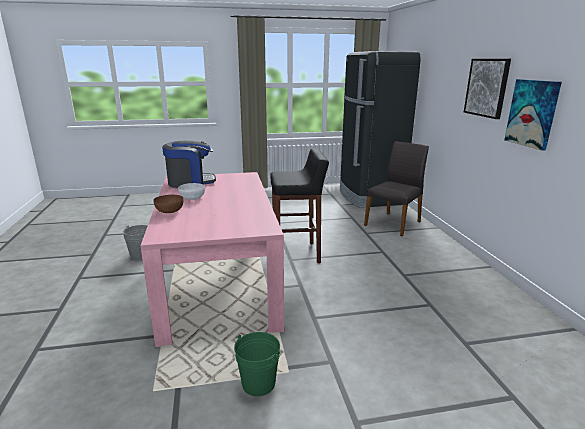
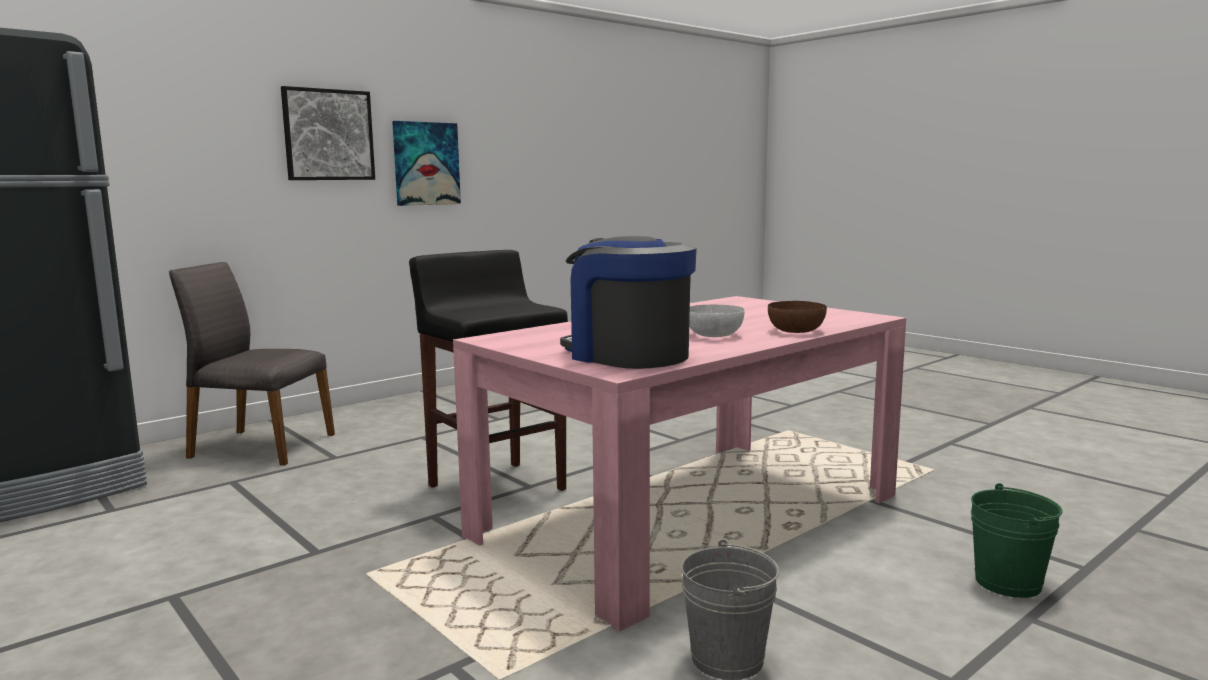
camera: 120 degrees left, 10 degrees down
green bucket [234,332,280,396] -> green bucket moved to [971,483,1063,598]

